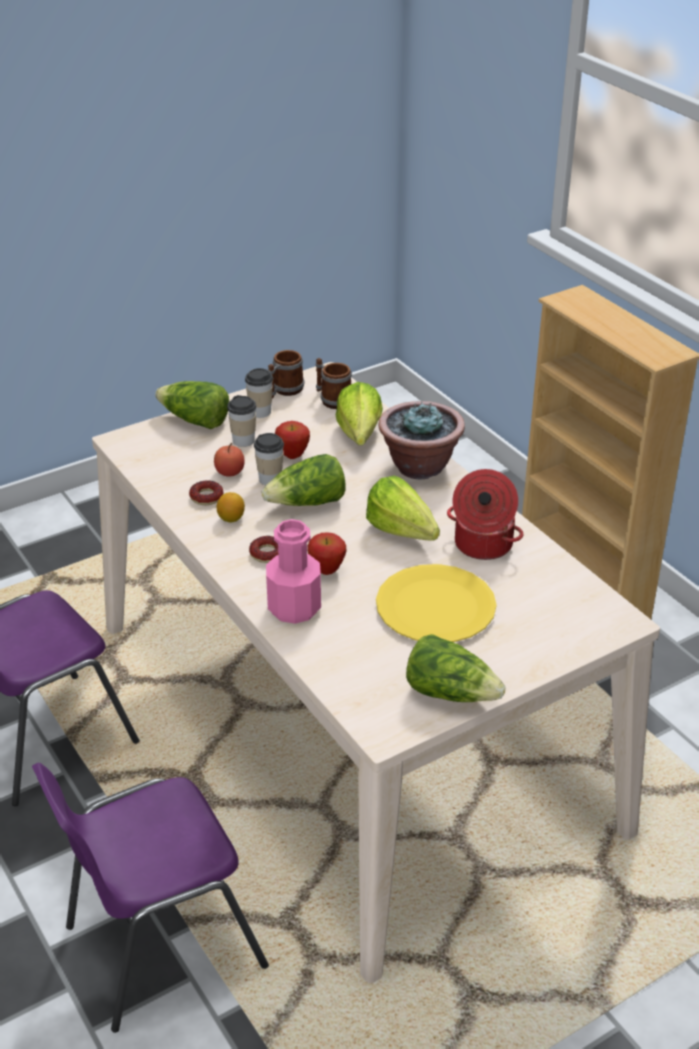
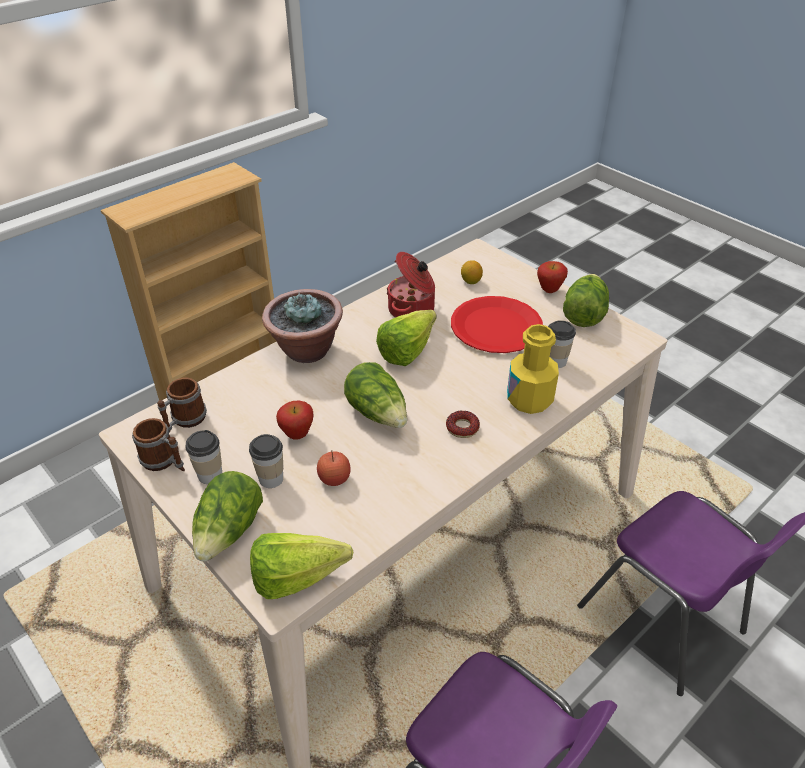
camera: 100 degrees left, 5 degrees up
donut [189,480,223,505] -> none
lemon [217,492,245,523] -> lemon moved to [461,260,483,284]
cup [254,433,284,485] -> cup moved to [548,320,576,368]
pink bottle [266,519,321,624] -> yellow bottle [507,324,559,414]
apple [307,532,346,575] -> apple moved to [537,261,568,293]
lettuce [336,382,383,445] -> lettuce moved to [250,533,354,599]
yellow plate [376,564,497,642] -> red plate [451,296,543,353]

